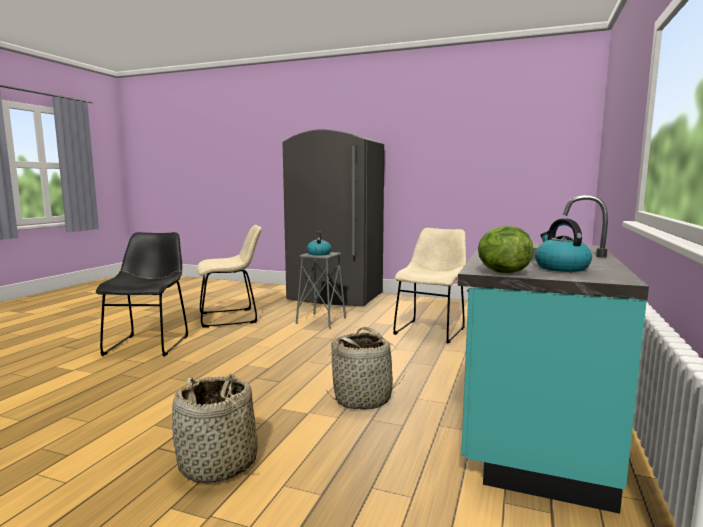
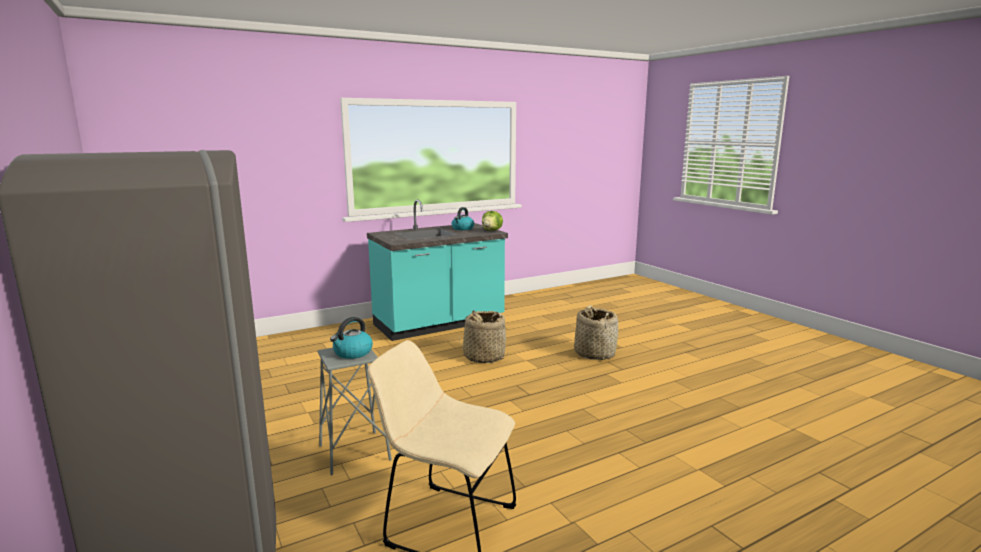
camera: 140 degrees left, 5 degrees up
black chair [96,232,188,356] -> none
beige chair [393,228,466,344] -> none

